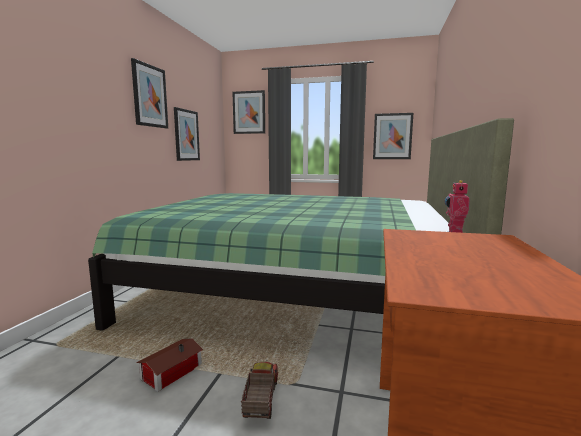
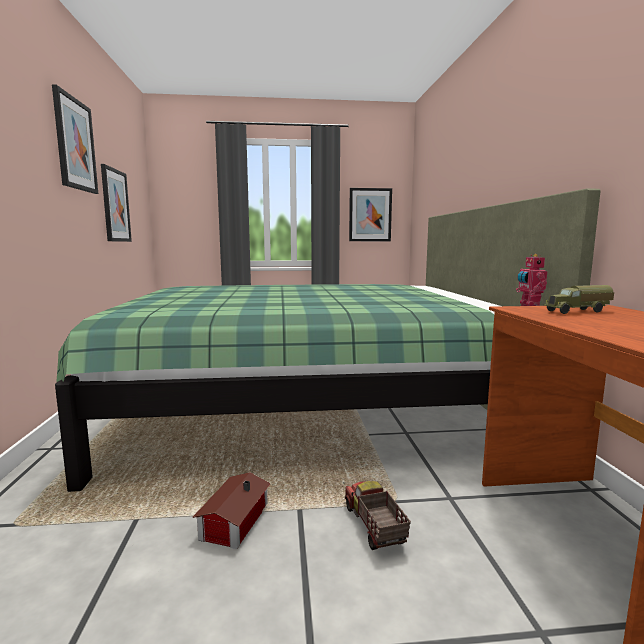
camera: 20 degrees left, 0 degrees up
picture [232,90,265,134] -> none
none -> toy truck [543,285,614,314]

